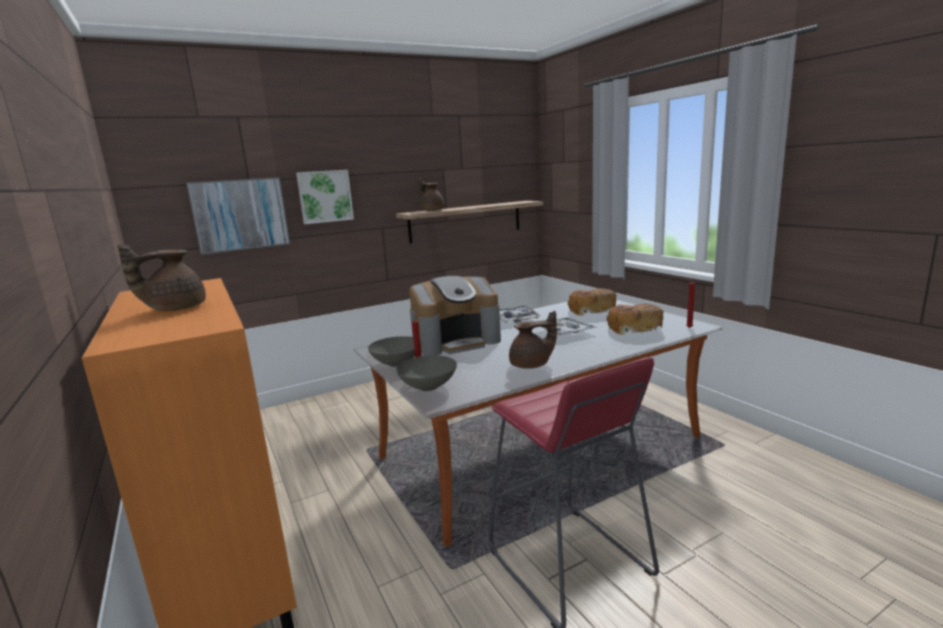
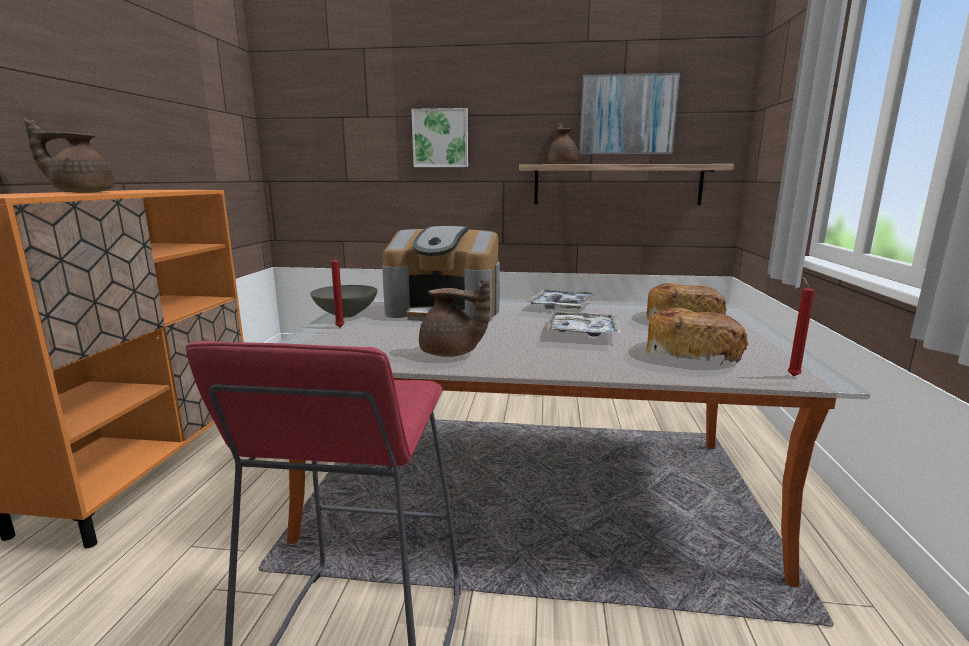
camera: 35 degrees right, 0 degrees up
picture [186,177,290,254] -> picture moved to [579,73,680,155]
grey bowl [396,355,457,391] -> none

